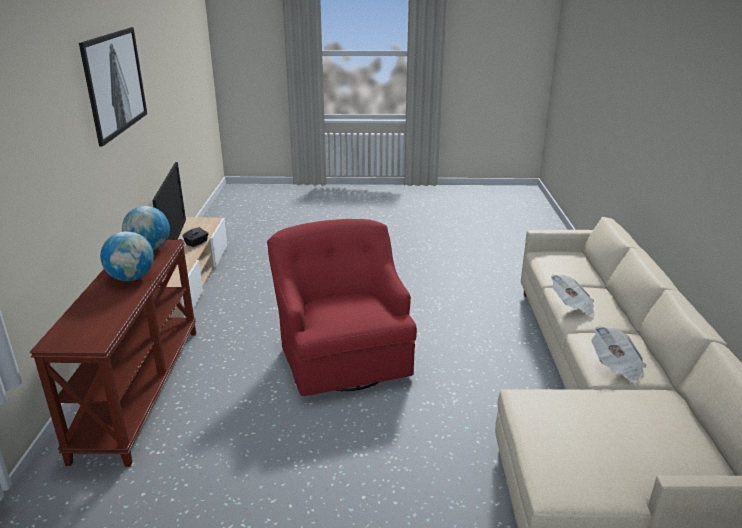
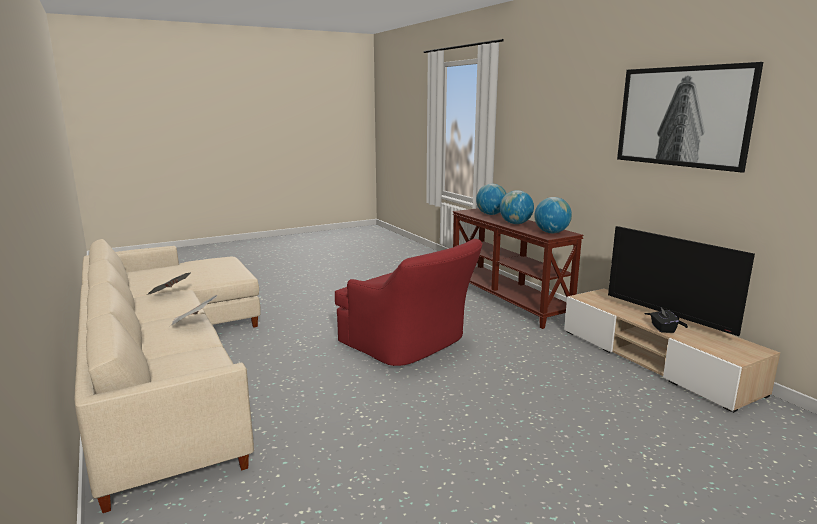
camera: 150 degrees right, 10 degrees down
none -> globe [476,184,507,215]

